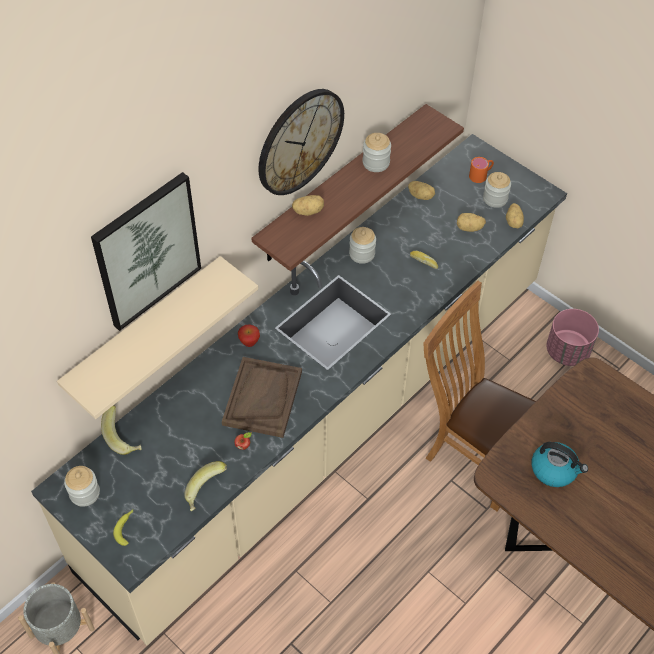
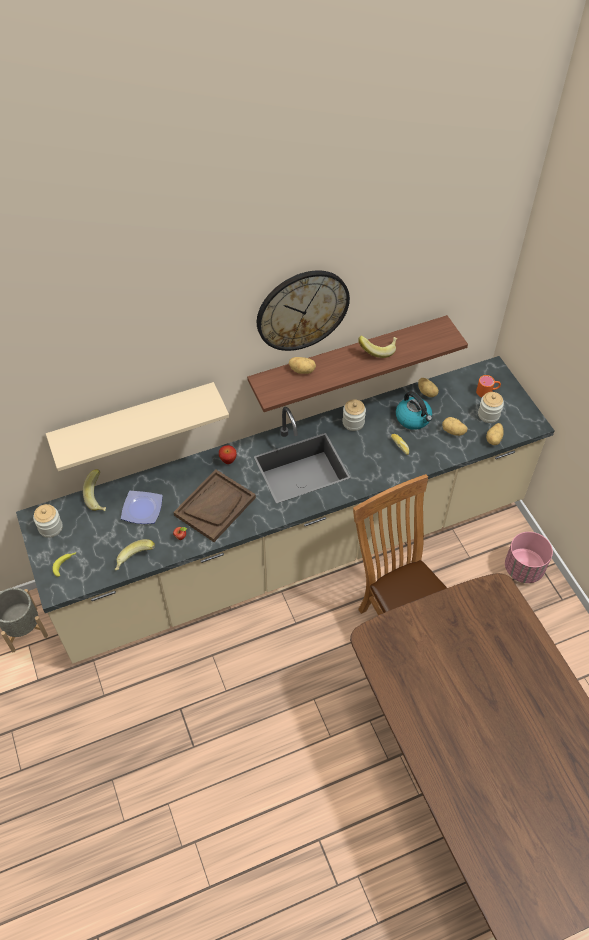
camera: 25 degrees right, 0 degrees up
picture [91,172,201,331] -> none
jar [362,133,391,172] -> banana [358,336,397,358]
kettle [532,442,588,487] -> kettle moved to [396,391,432,430]
none -> plate [121,491,163,524]

